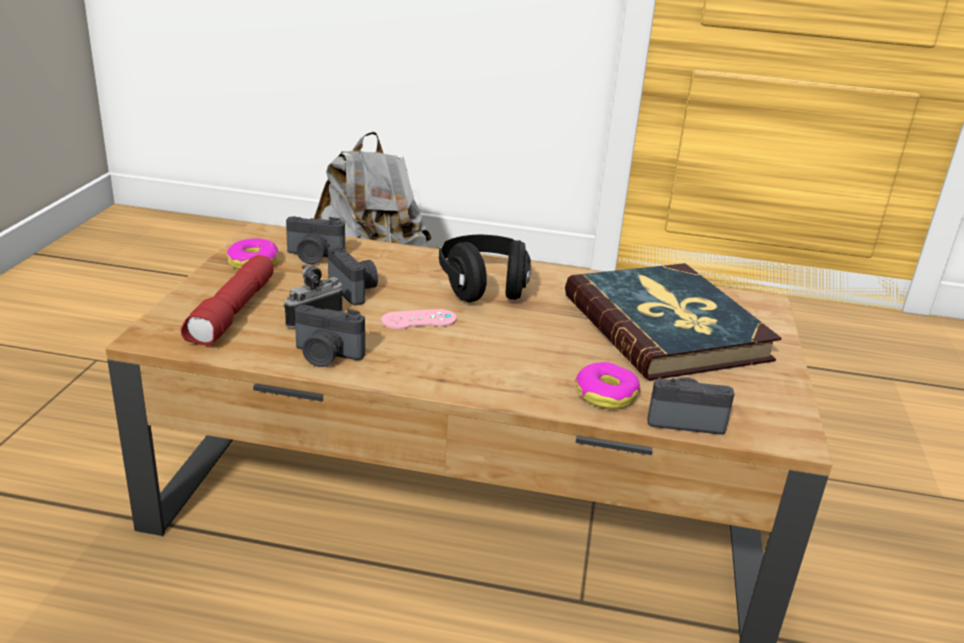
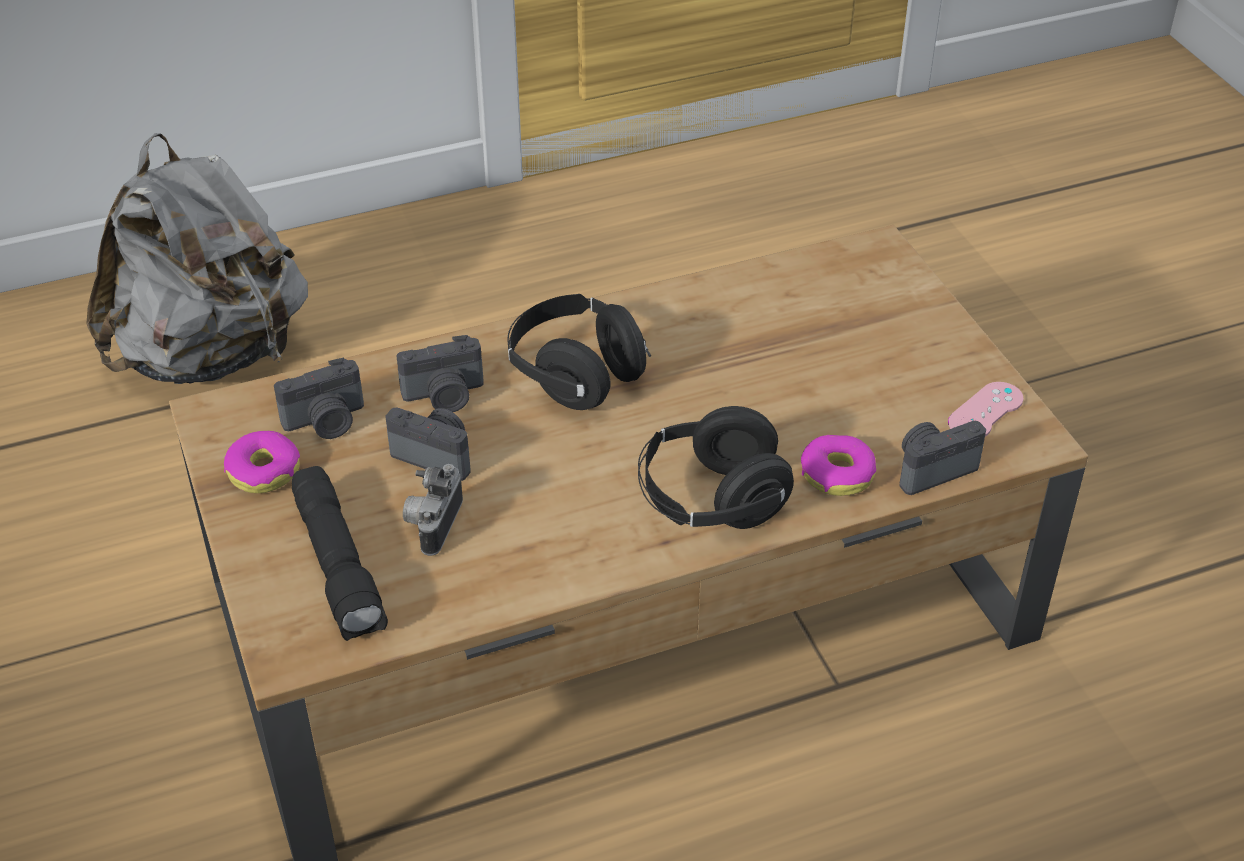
camera: 30 degrees left, 15 degrees up
red flashlight [181,255,274,346] -> black flashlight [292,466,388,641]
camera [295,305,365,367] -> camera moved to [396,335,484,412]
pink game controller [381,309,457,329] -> pink game controller moved to [948,382,1023,436]
book [565,263,781,381] -> none
none -> black headphones [638,406,794,529]

